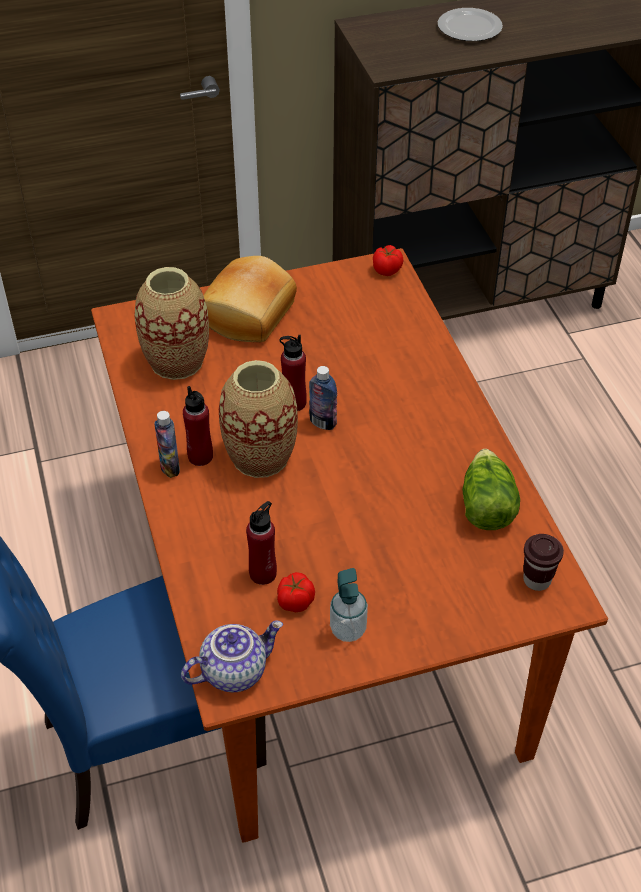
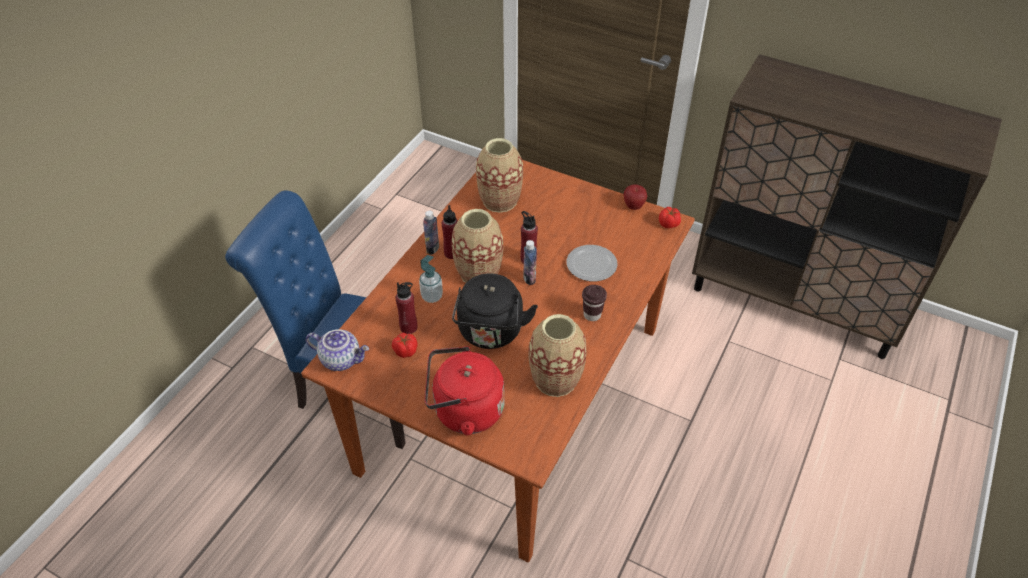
camera: 45 degrees right, 0 degrees up
bread [203,256,297,342] -> none
soap dispenser [330,568,368,642] -> soap dispenser moved to [419,255,443,303]
plate [438,8,503,41] -> plate moved to [566,245,618,281]
lettuce [462,449,520,530] -> vase [528,314,586,397]
brown cup [523,534,564,591] -> brown cup moved to [582,285,607,321]
none -> red kettle [425,346,505,436]
none -> black kettle [452,274,538,349]
none -> apple [624,184,647,210]

